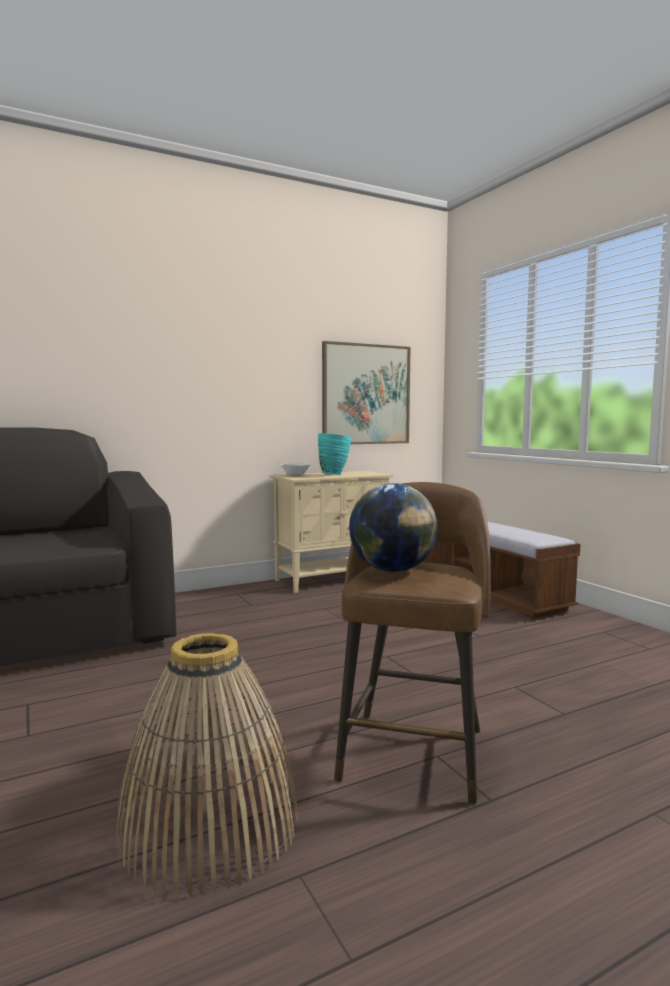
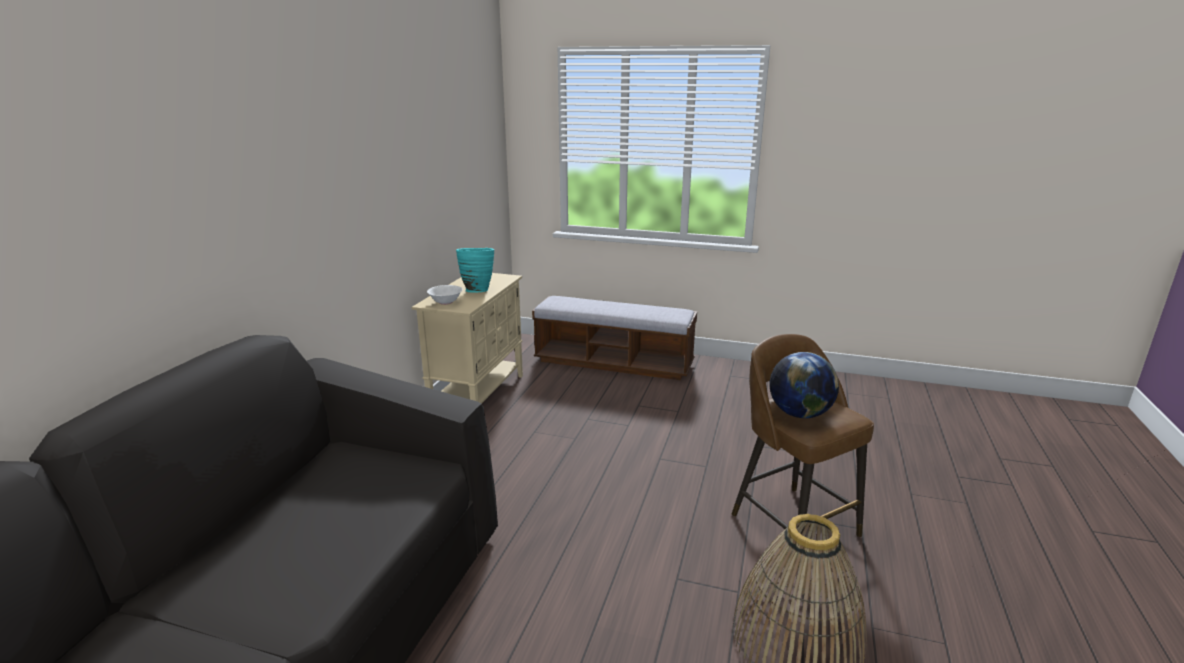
camera: 45 degrees left, 15 degrees up
picture [322,341,411,444] -> none

